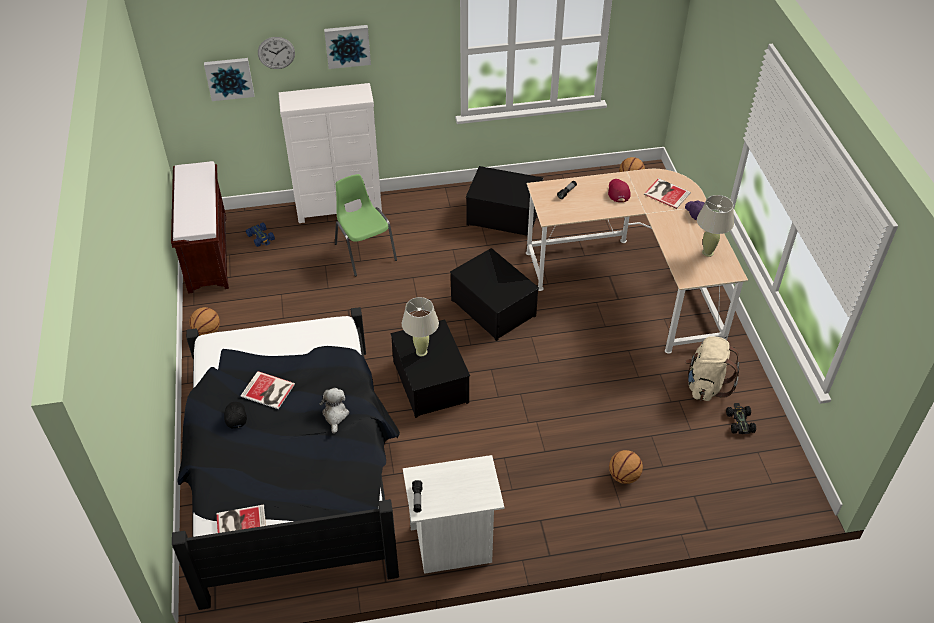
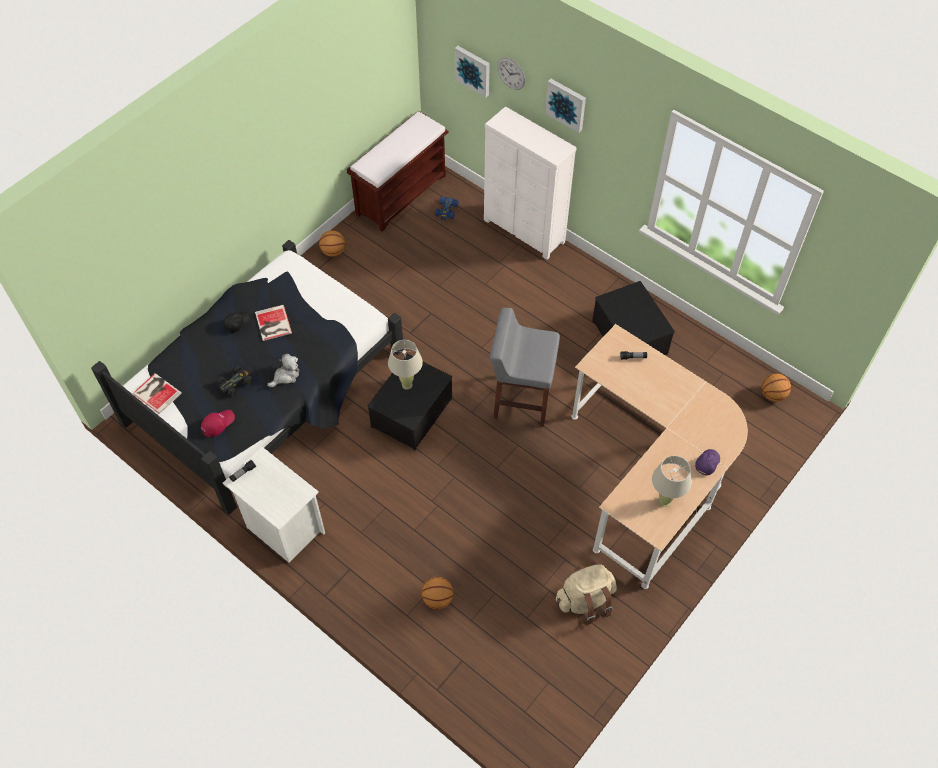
camera: 50 degrees right, 10 degrees up
green chair [335,174,397,276] -> none
storage box [450,248,539,341] -> grey stool [490,308,560,427]
red cap [608,179,631,202] -> red cap moved to [201,410,235,437]
book [644,178,691,209] -> none
black toy car [726,403,756,434] -> black toy car moved to [216,365,252,396]

